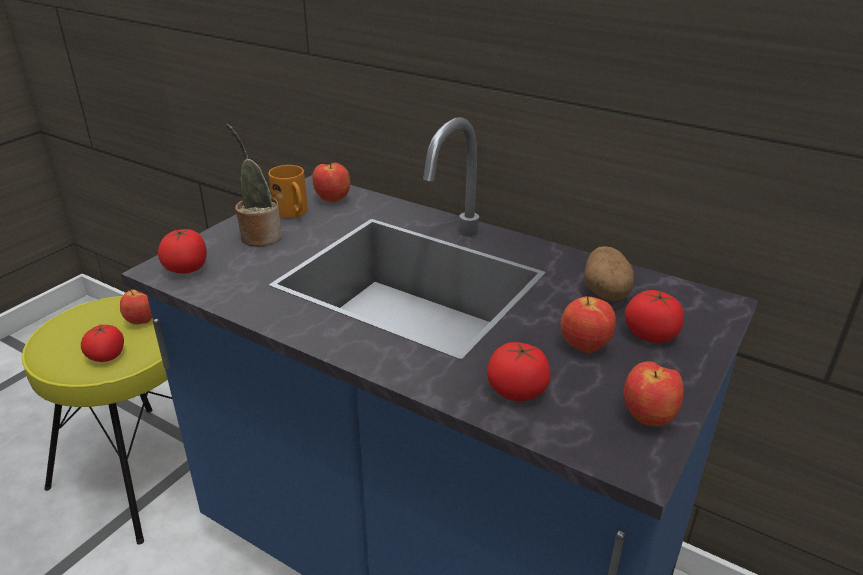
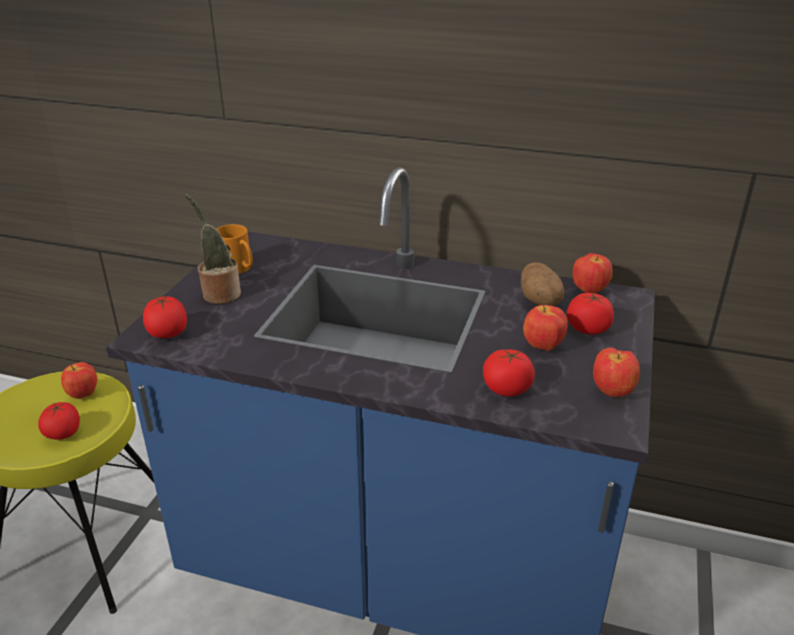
camera: 15 degrees left, 0 degrees up
apple [313,162,350,202] -> apple moved to [573,253,613,293]

